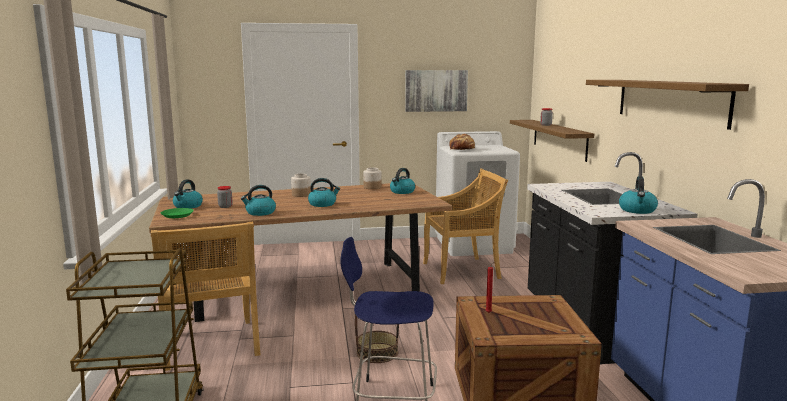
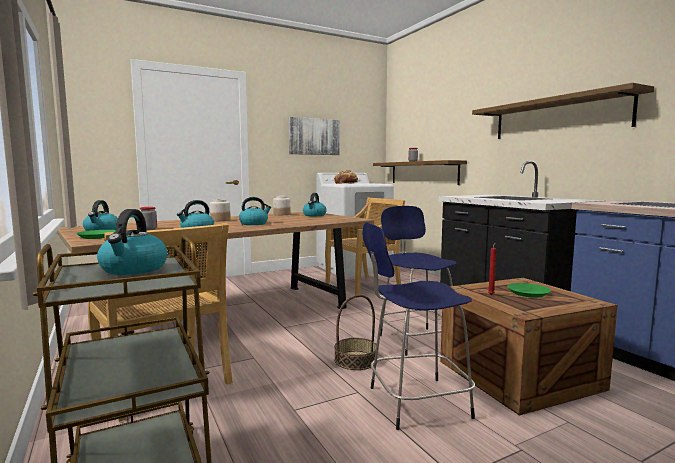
camera: 20 degrees left, 5 degrees down
kettle [619,176,658,214] -> kettle moved to [97,209,168,275]
none -> blue stool [380,206,456,356]
none -> green plate [507,283,551,298]

